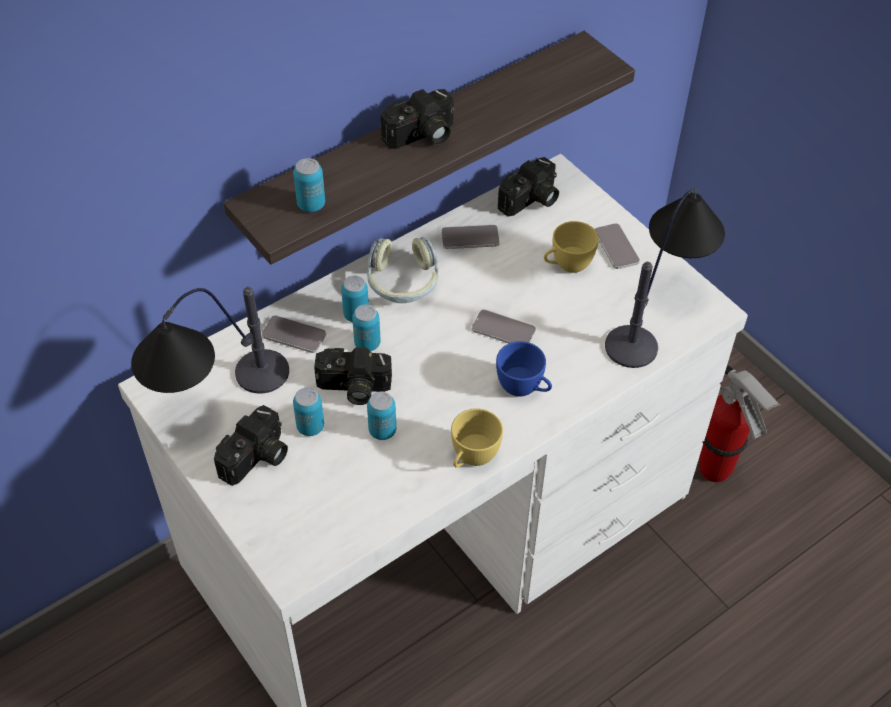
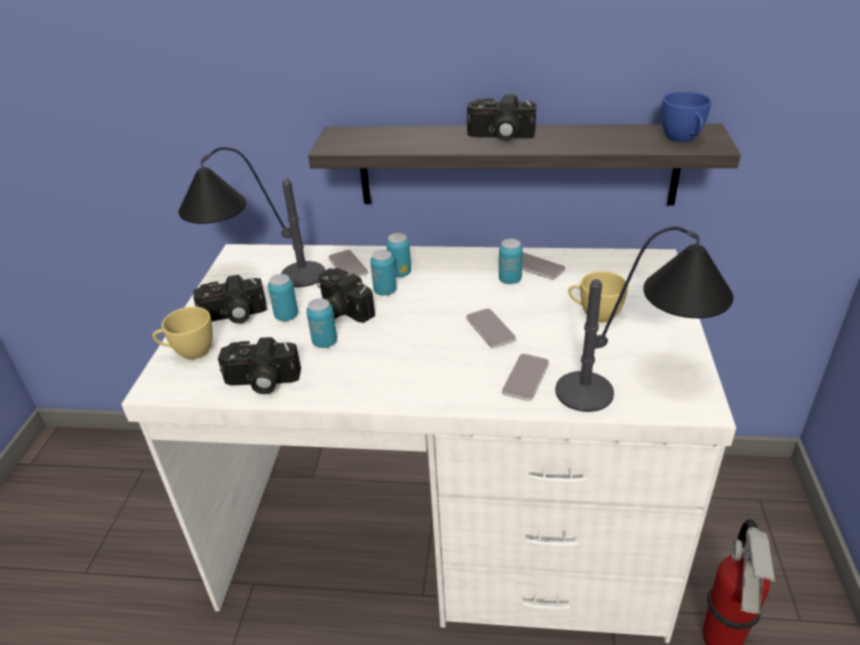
camera: 45 degrees right, 15 degrees down
can [293,158,325,212] -> can moved to [499,239,523,284]
headphones [367,237,439,303] -> none
yellow cup [451,408,503,468] -> yellow cup moved to [152,307,213,359]
blue cup [496,341,552,397] -> blue cup moved to [662,92,712,142]
camera [498,157,559,217] -> camera moved to [218,337,301,394]
phone [595,223,640,269] -> phone moved to [502,354,549,401]

